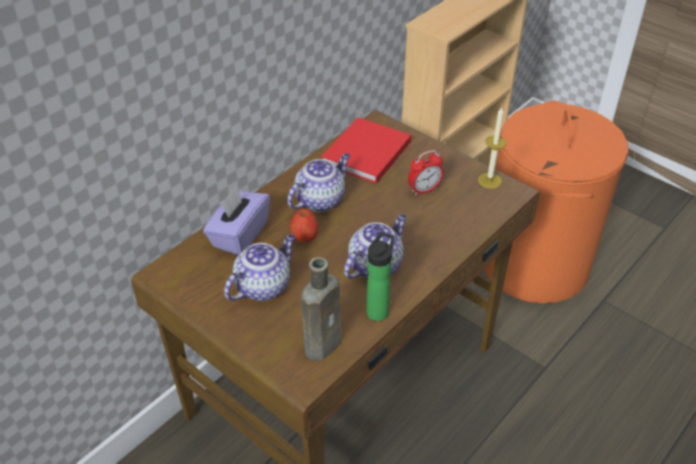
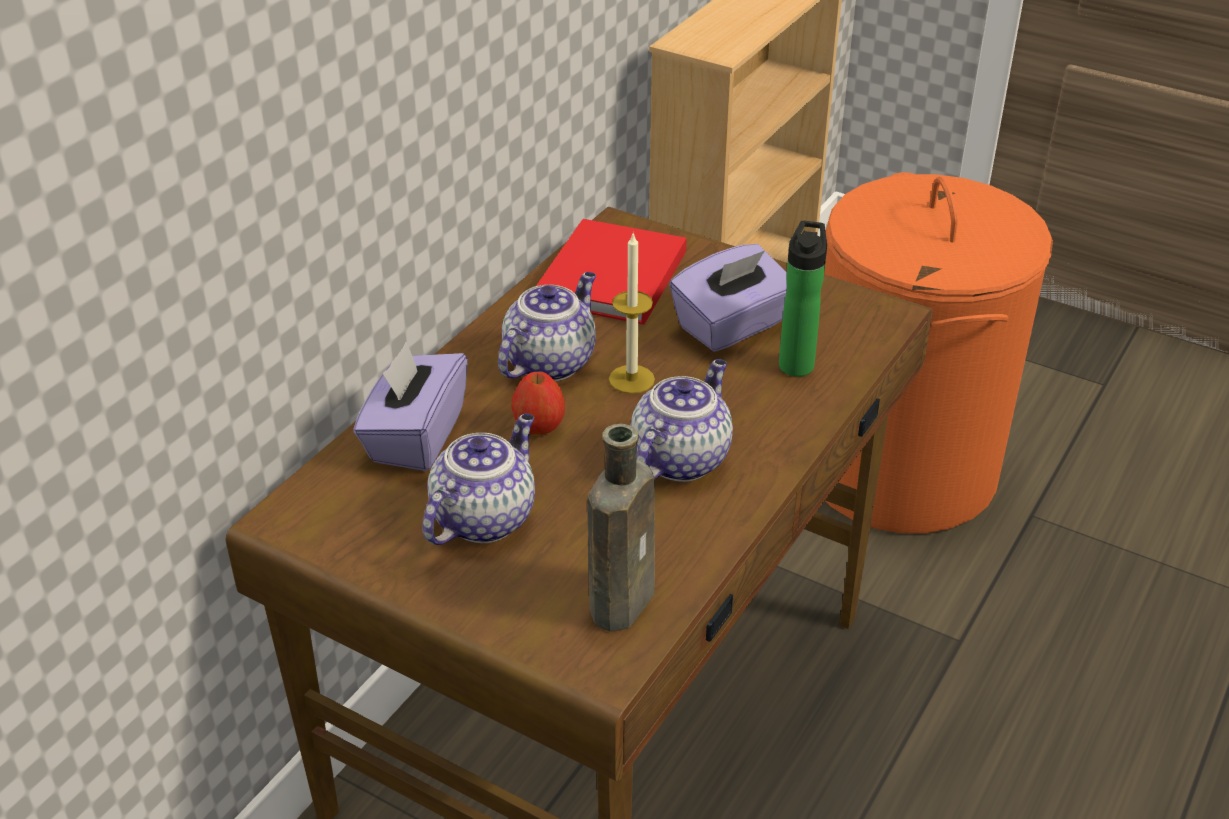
camera: 10 degrees left, 5 degrees down
bottle [366,232,394,321] -> bottle moved to [779,221,827,377]
alarm clock [408,150,444,196] -> purple tissue box [670,244,787,352]
candle [478,107,507,189] -> candle moved to [609,232,655,394]

